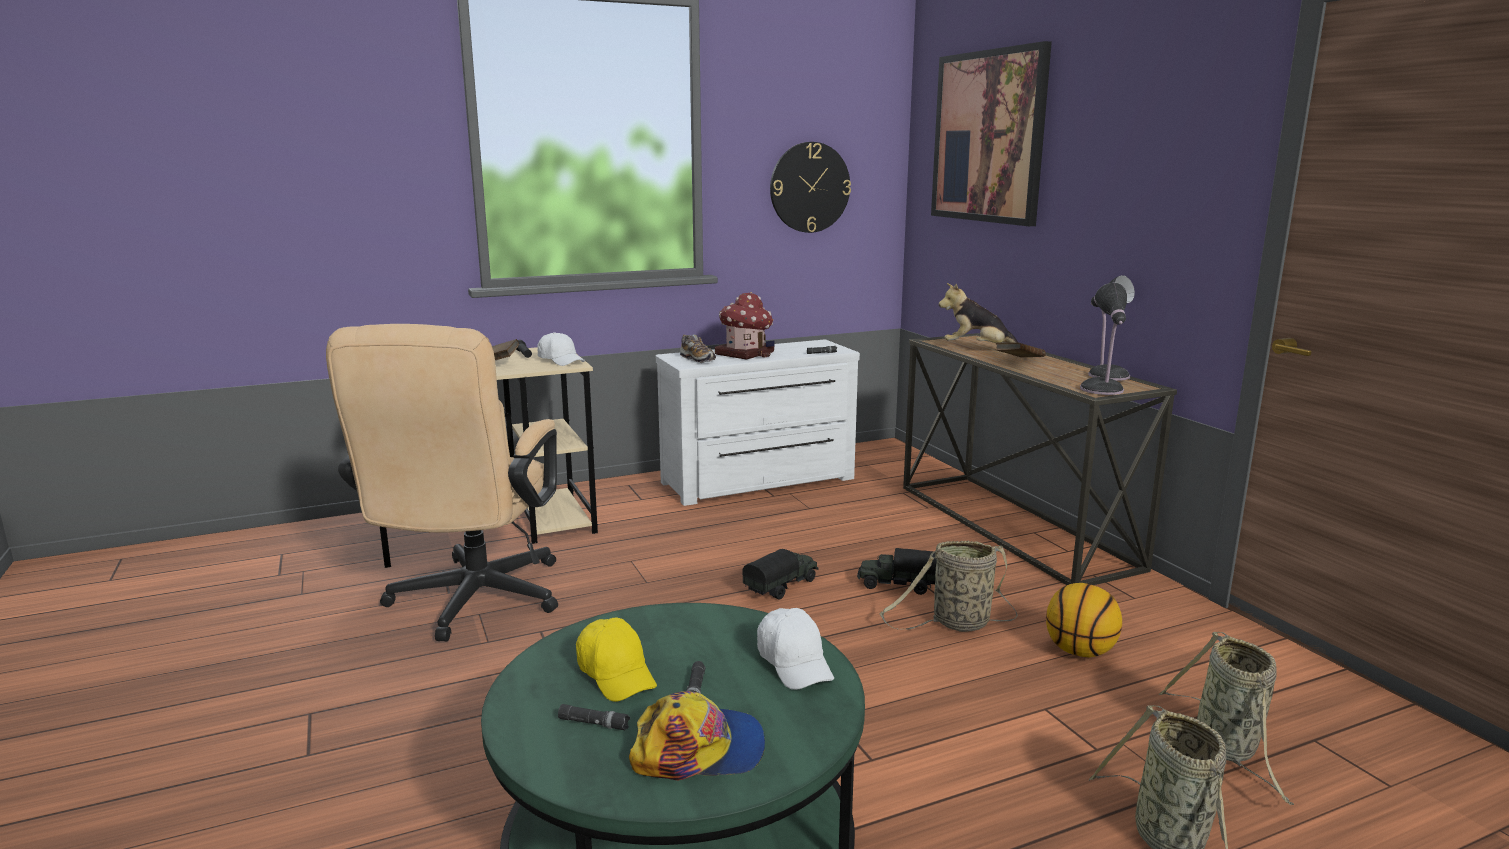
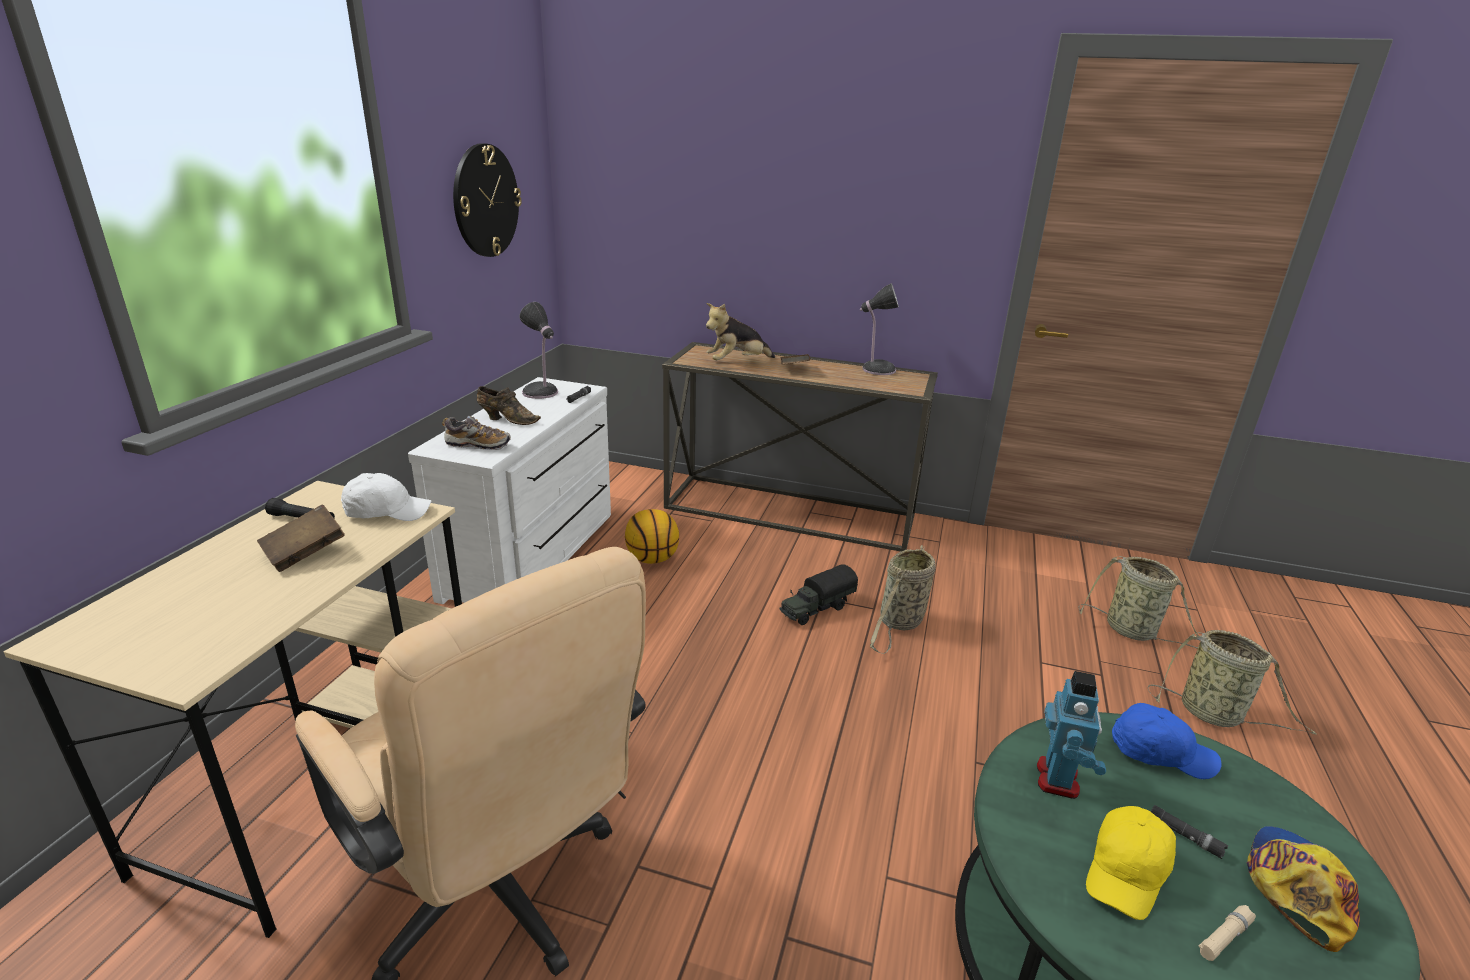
camera: 50 degrees left, 10 degrees up
black flashlight [558,704,630,730] -> beige flashlight [1198,905,1256,961]
yellow cap [576,617,657,702] -> yellow cap turned 120 degrees clockwise [1086,806,1176,920]
toy house [715,292,775,360] -> brown shoe [477,386,541,425]
toy truck [742,549,818,600] -> none
white cap [757,608,834,690] -> blue cap [1112,703,1221,779]
picture [931,41,1052,226] -> none
basketball [1046,583,1122,657] -> basketball moved to [625,509,679,564]
table lamp [1080,283,1127,395] -> table lamp moved to [520,302,558,399]
none -> toy robot [1037,671,1106,799]

